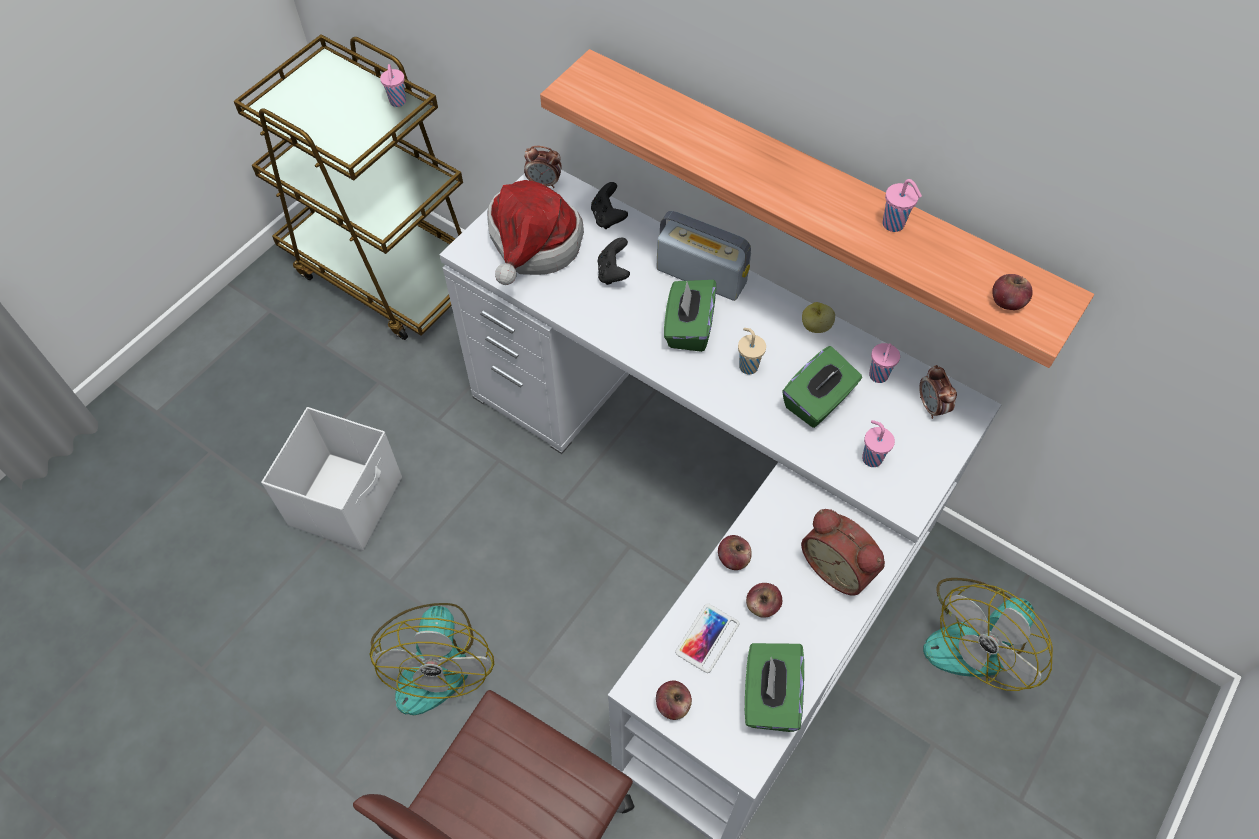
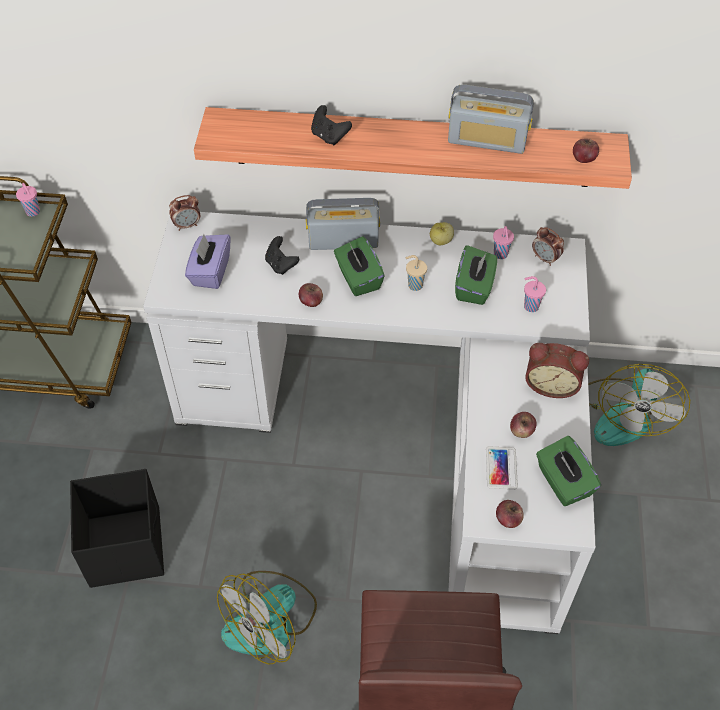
camera: 30 degrees left, 5 degrees down
white storage box [261,407,402,551] -> black storage box [70,469,164,588]
fan [370,603,494,715] -> fan turned 75 degrees clockwise [217,571,317,665]
hat [487,180,584,285] -> purple tissue box [185,234,230,289]
black game controller [591,182,628,229] -> black game controller moved to [311,105,352,145]
apple [718,535,752,570] -> apple moved to [299,283,323,307]
pink cup [882,179,922,232] -> radio [448,85,534,154]

